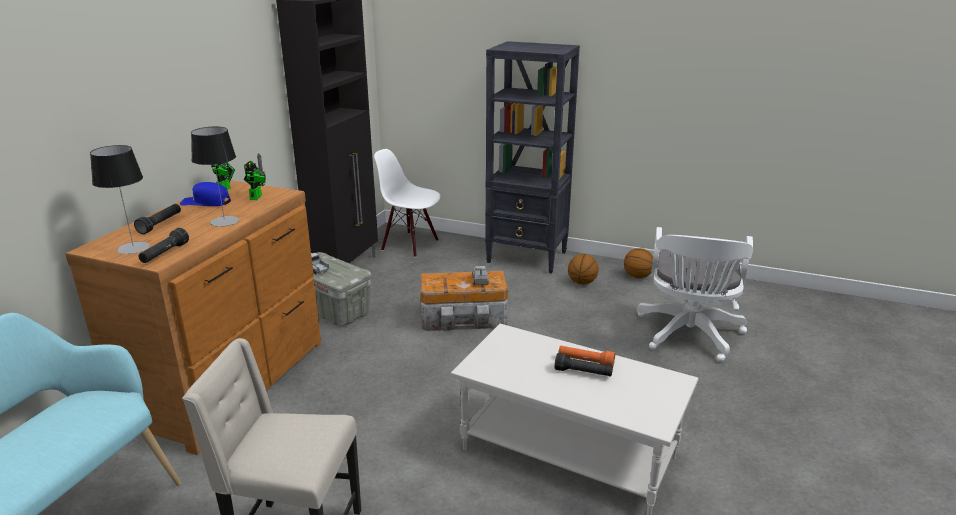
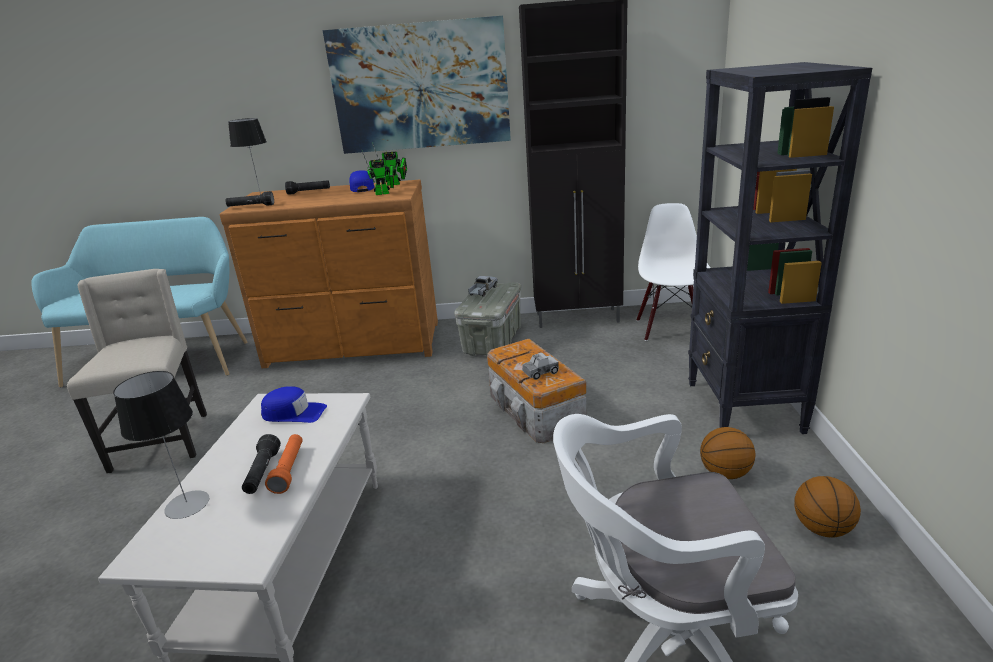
camera: 70 degrees right, 0 degrees up
table lamp [191,127,239,227] -> table lamp moved to [113,371,209,519]
none -> blue cap [261,386,327,423]
none -> picture [323,16,511,154]

